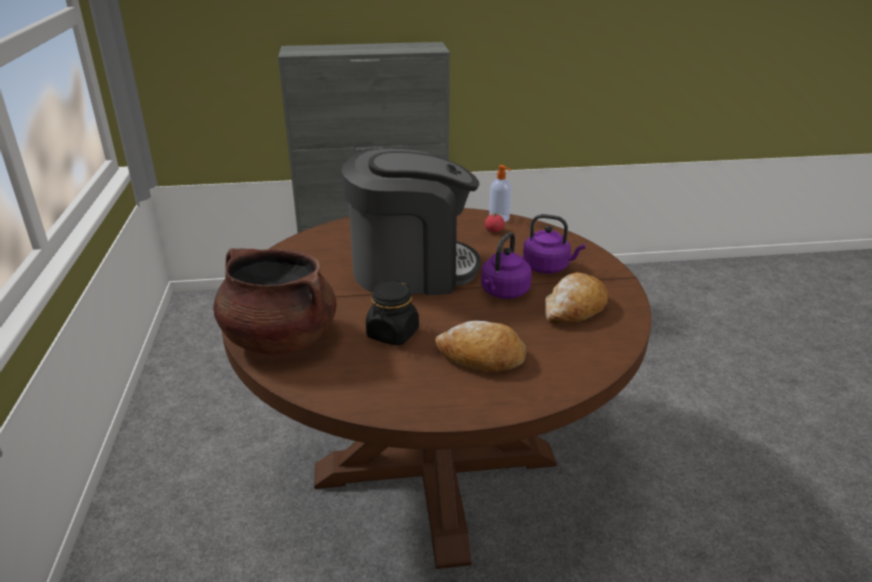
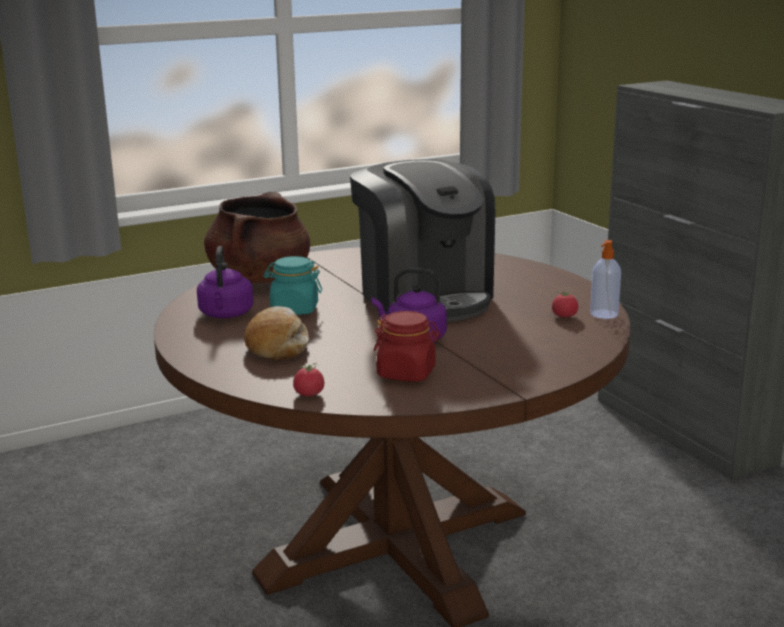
camera: 70 degrees right, 10 degrees down
black jar [366,280,419,346] -> turquoise jar [264,256,322,315]
purple kettle [523,214,585,274] -> purple kettle moved to [197,246,254,318]
bread [545,272,609,324] -> red jar [374,311,441,382]
none -> tomato [293,363,324,396]

